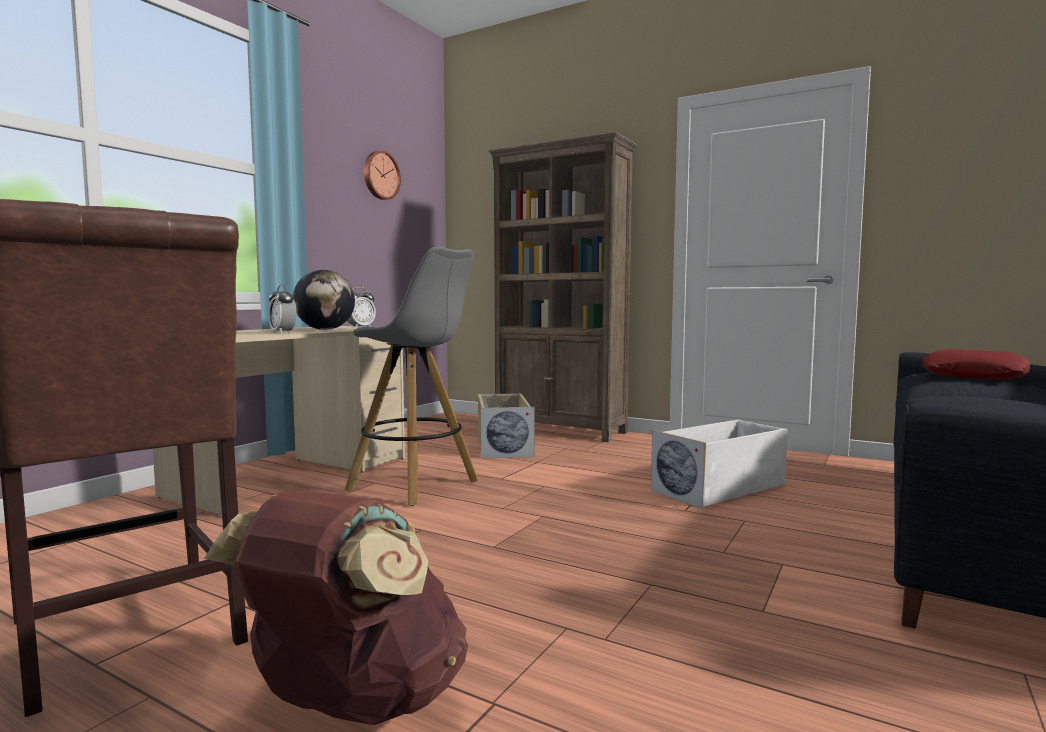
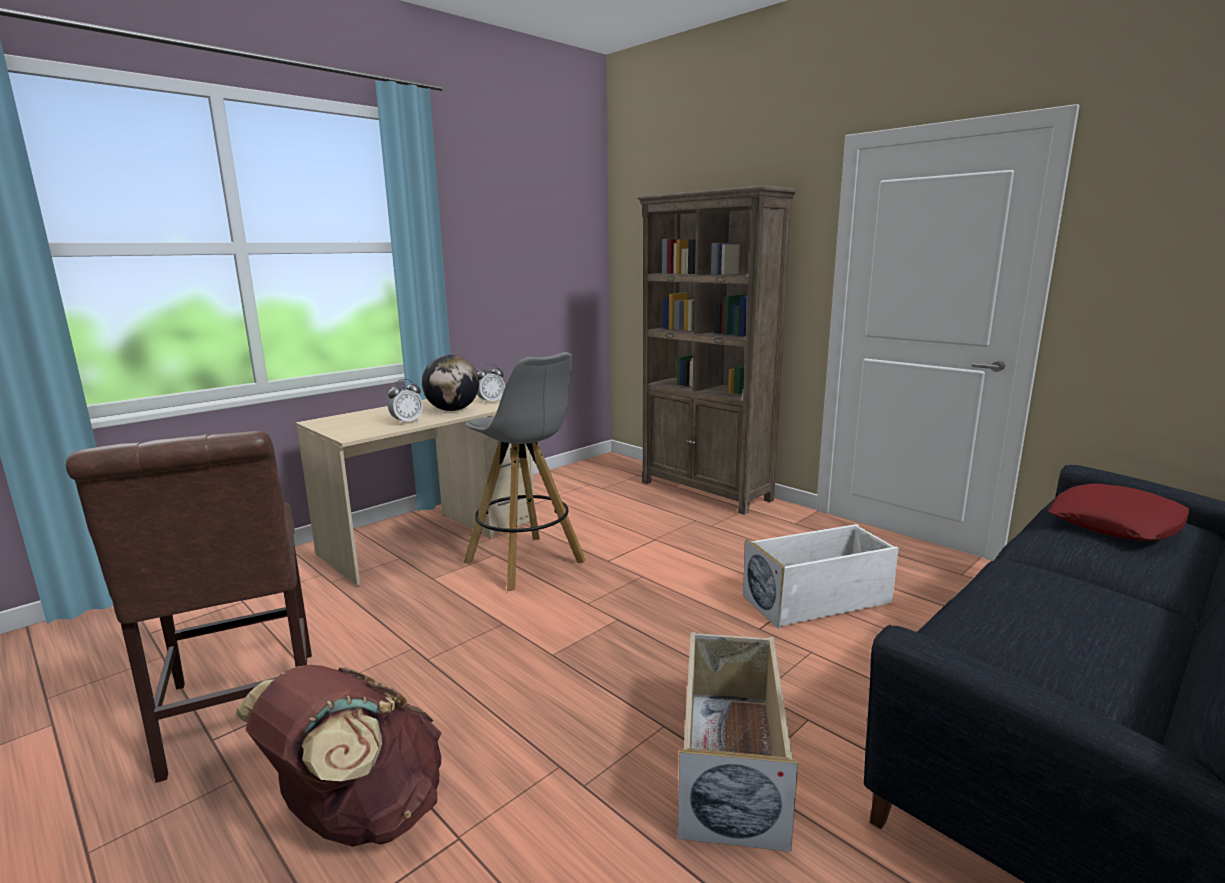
camera: 15 degrees right, 10 degrees up
alarm clock [269,285,297,333] -> alarm clock turned 105 degrees counterclockwise [388,379,423,425]
wall clock [364,151,401,200] -> none
beige storage box [478,393,535,459] -> beige storage box moved to [678,631,798,852]

